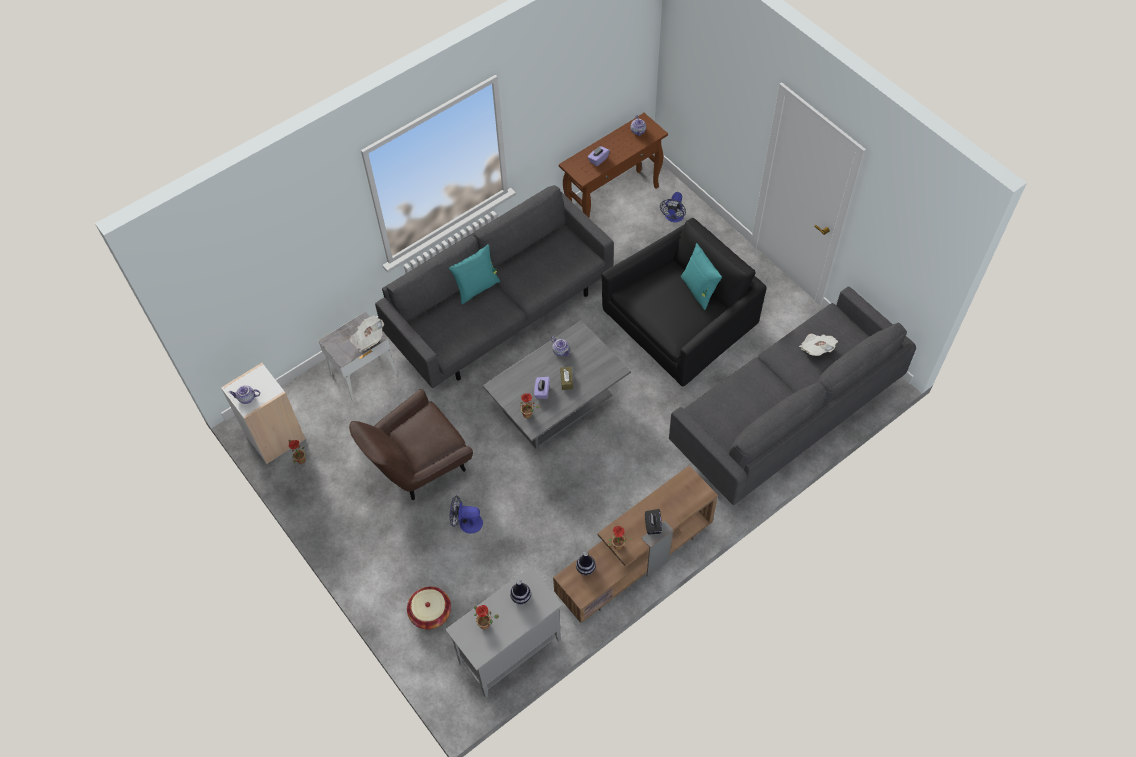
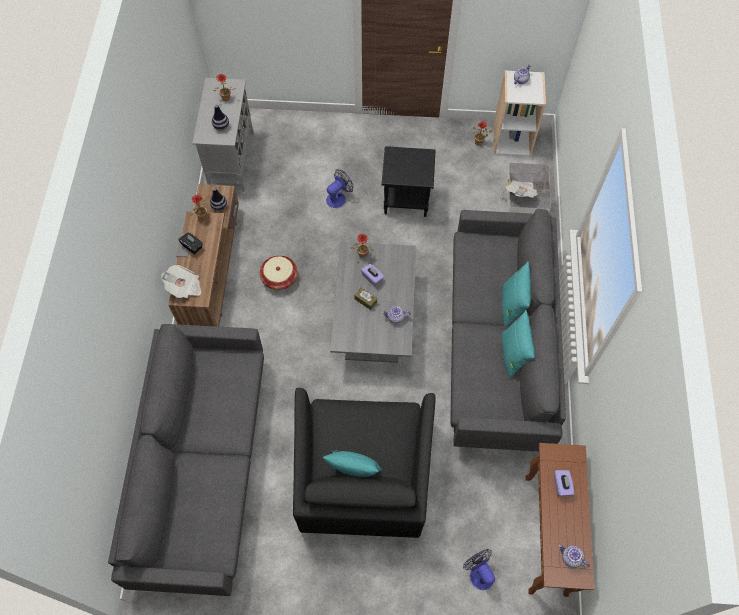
camera: 130 degrees right, 5 degrees up
brown armchair [349,389,473,500] -> black side table [382,146,436,217]
basket [407,587,451,629] -> basket moved to [260,255,298,290]
newspaper [799,334,838,356] -> newspaper moved to [161,265,201,298]
none -> turquoise pillow [501,310,535,378]

